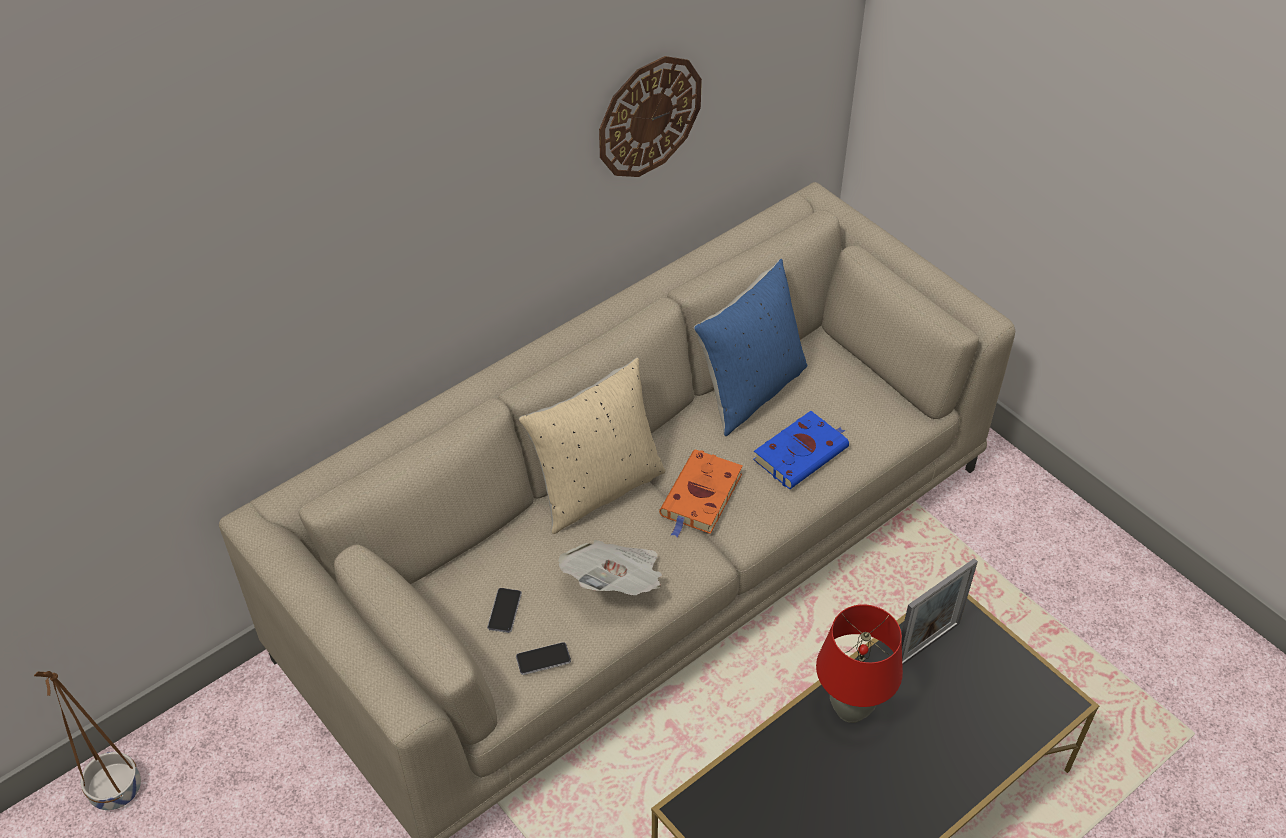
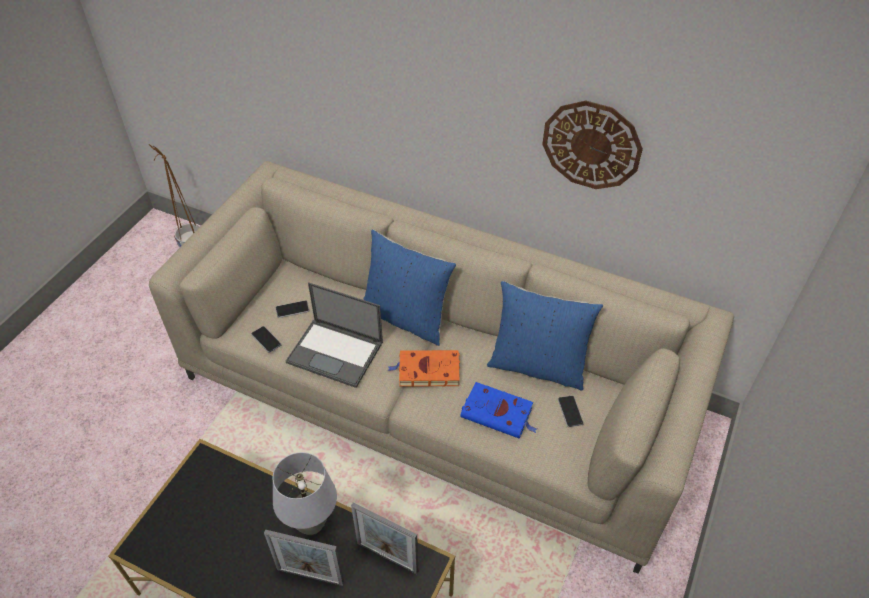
camera: 65 degrees right, 0 degrees up
beige pillow [519,357,666,534] -> blue pillow [363,229,456,346]
newspaper [558,540,662,595] -> laptop [286,282,383,388]
red table lamp [816,604,903,723] -> grey table lamp [273,452,337,535]
none -> picture frame [264,530,344,586]
none -> phone [558,396,584,427]

